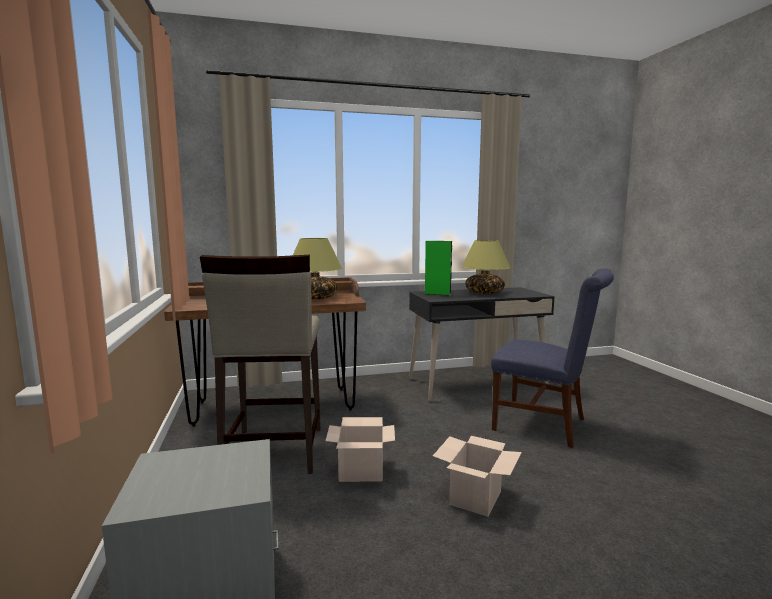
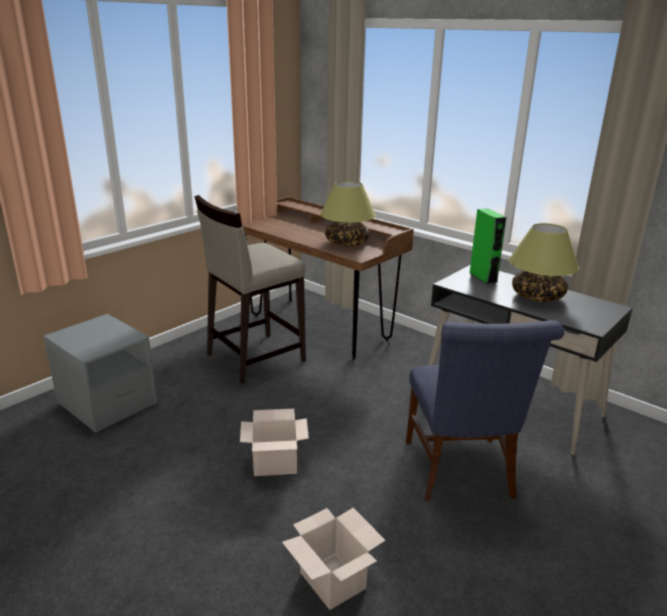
camera: 55 degrees right, 15 degrees up
cardboard box [326,417,395,482] -> cardboard box moved to [282,508,386,610]

